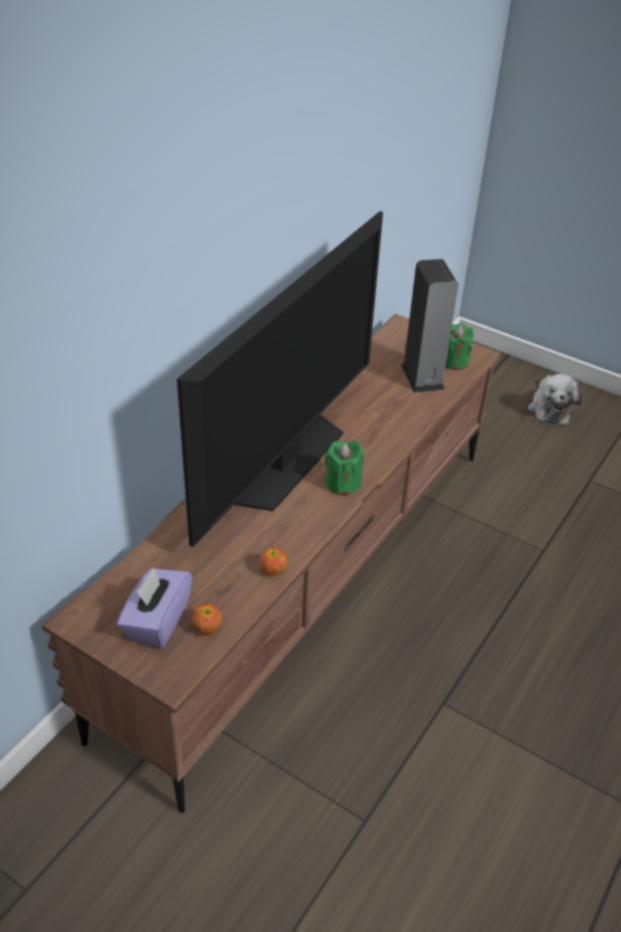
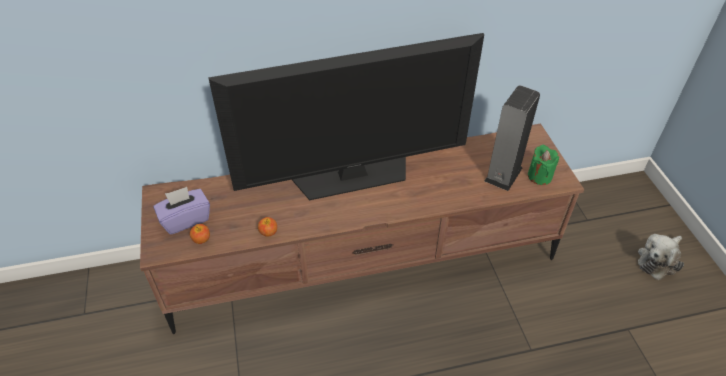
camera: 45 degrees right, 5 degrees up
green candle [325,440,364,496] -> none

